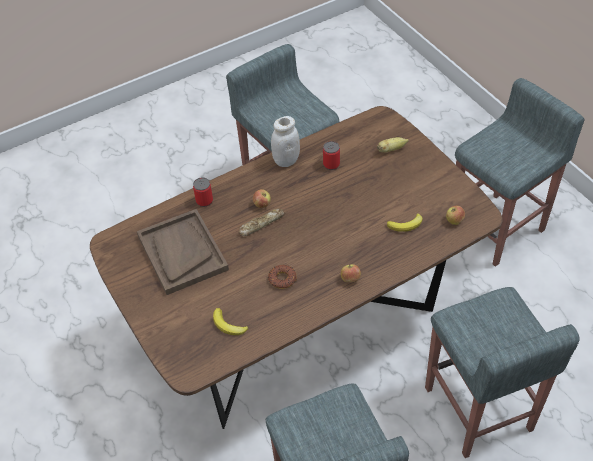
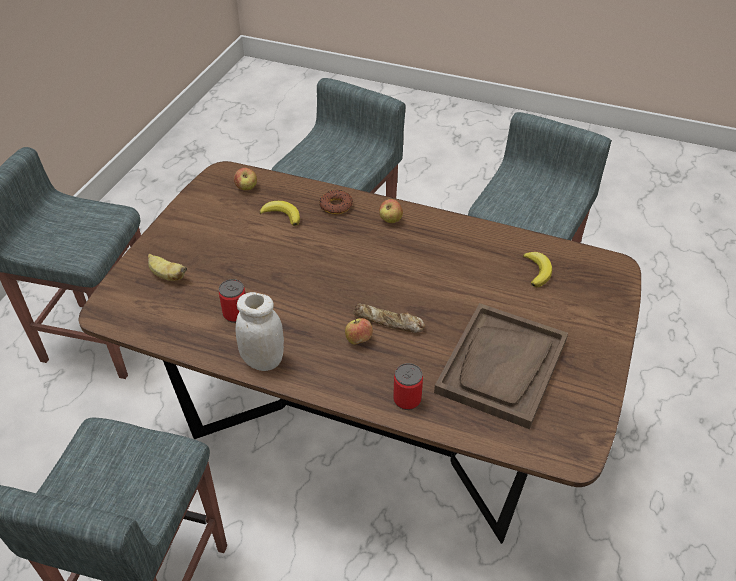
camera: 130 degrees left, 5 degrees down
donut [268,265,297,289] -> donut moved to [319,190,353,214]

